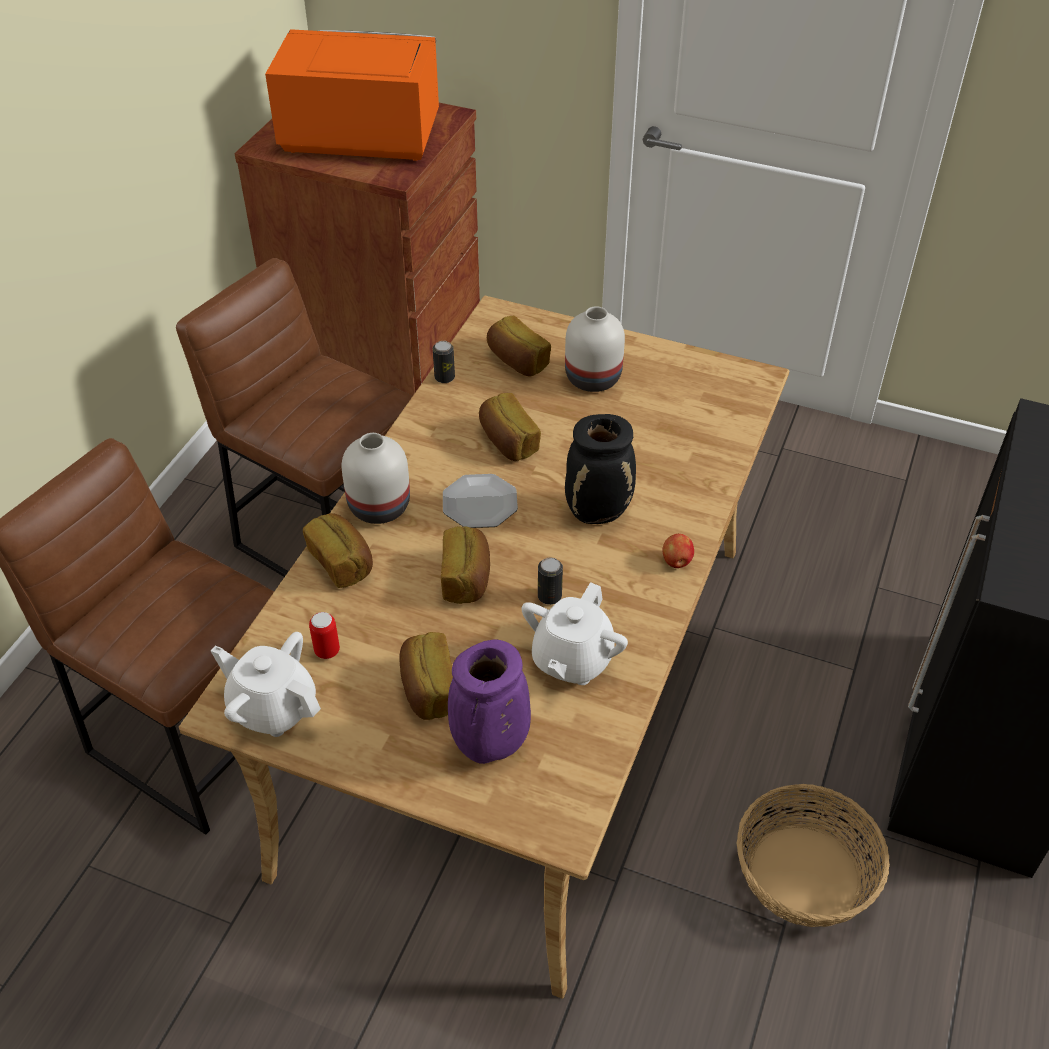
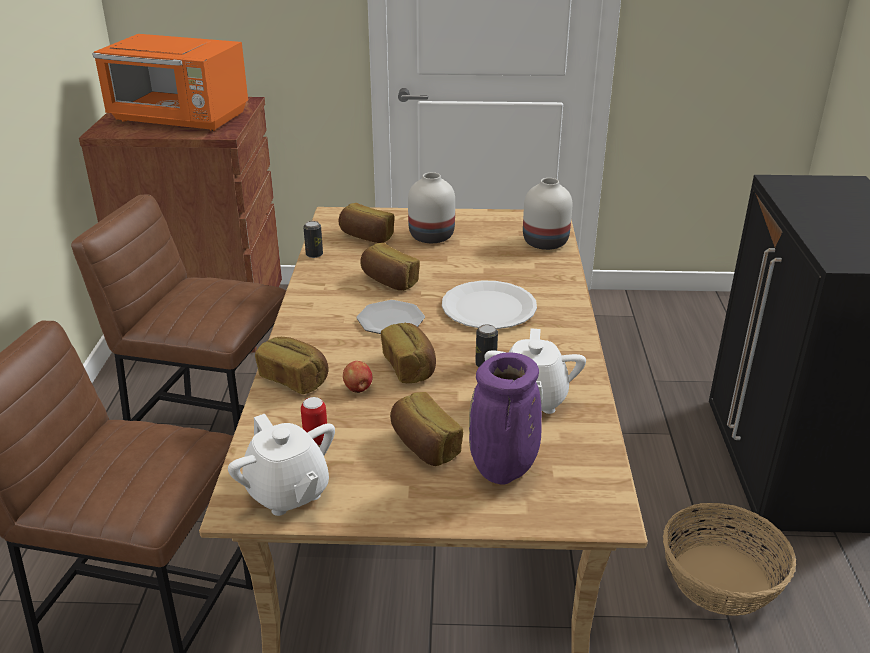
camera: 20 degrees left, 15 degrees down
white teapot [211,632,321,737] -> white teapot turned 135 degrees counterclockwise [228,414,335,516]
orange microwave [265,29,439,161] -> orange microwave turned 150 degrees counterclockwise [92,34,248,131]
white vase [342,433,410,524] -> white vase moved to [523,178,572,250]
black vase [565,414,636,524] -> white plate [442,280,537,329]
apple [663,534,694,568] -> apple moved to [343,361,373,393]

